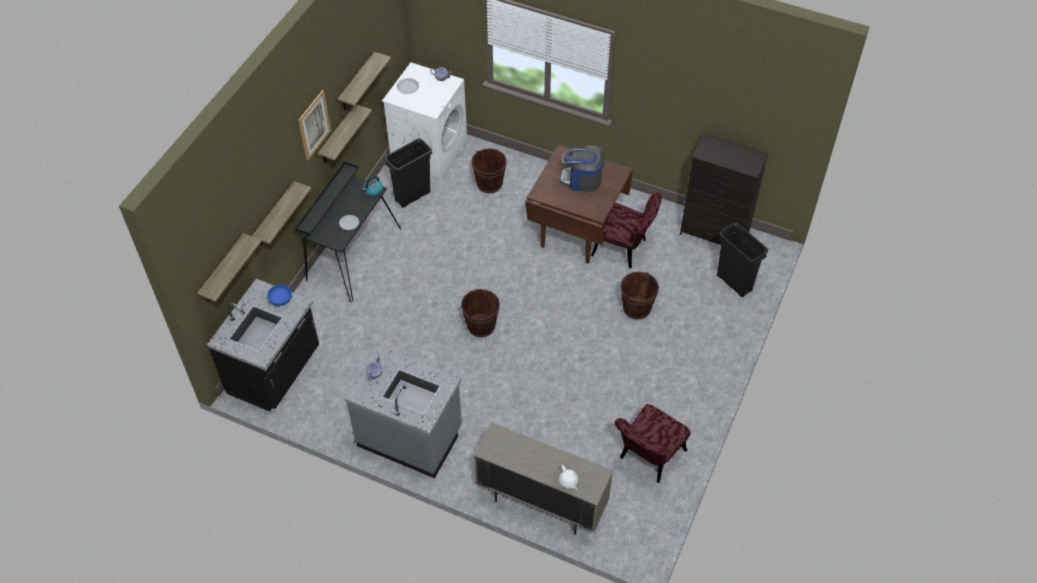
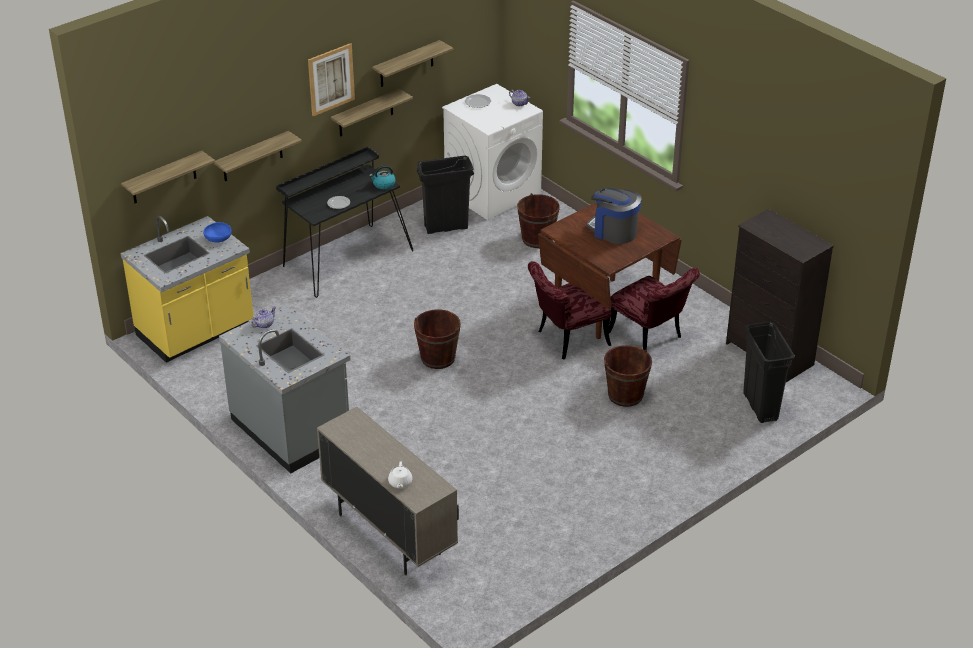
camera: 25 degrees right, 15 degrees down
black counter [207,279,319,412] -> yellow counter [121,216,254,363]
red chair [615,404,691,483] -> red chair moved to [528,261,611,360]

